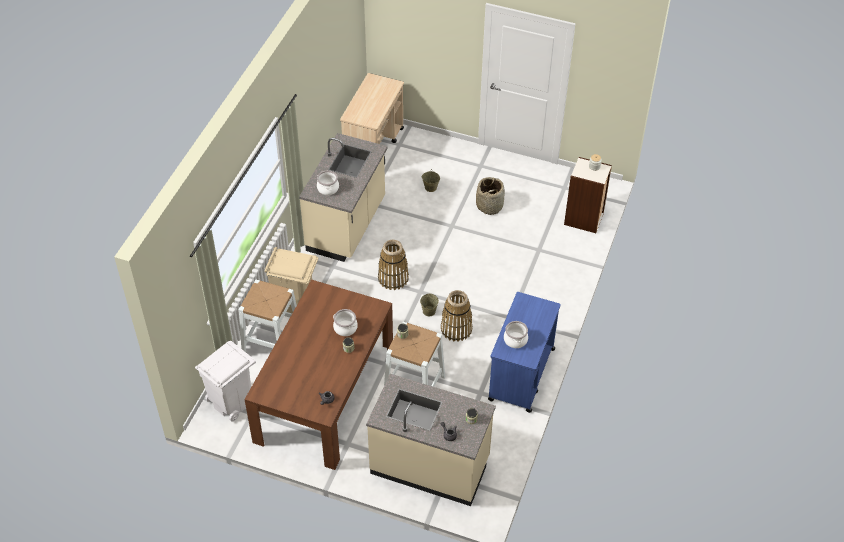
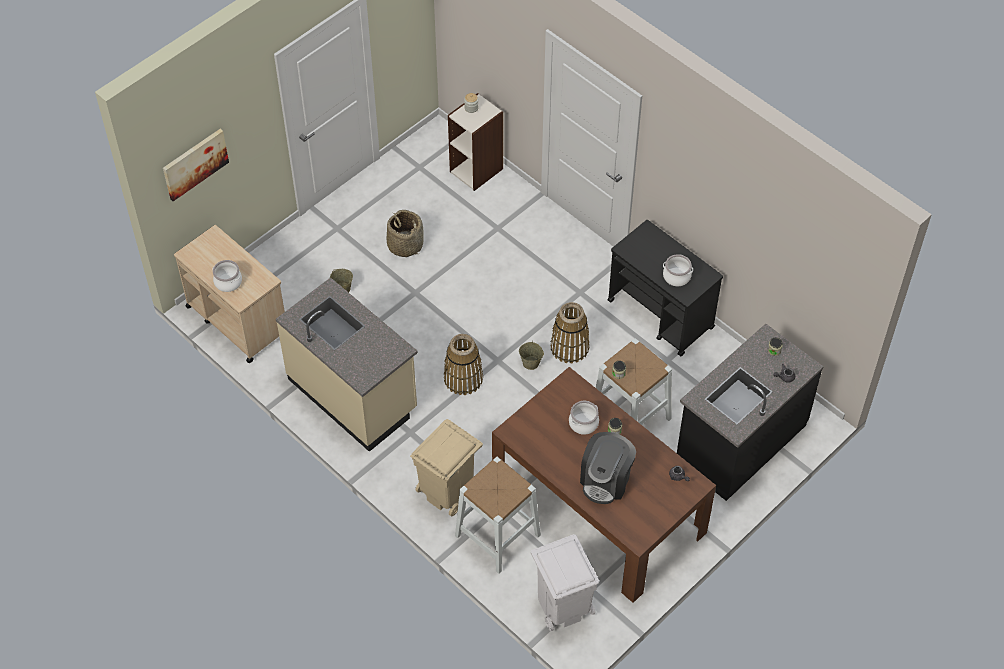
camera: 65 degrees left, 5 degrees up
cooking pot [317,170,339,195] -> cooking pot moved to [212,260,242,292]
beige counter [366,374,496,506] -> black counter [677,324,824,501]
blue cart [488,292,561,413] -> black cart [608,220,723,356]
none -> picture [163,129,229,201]
none -> coffee machine [580,432,636,504]

